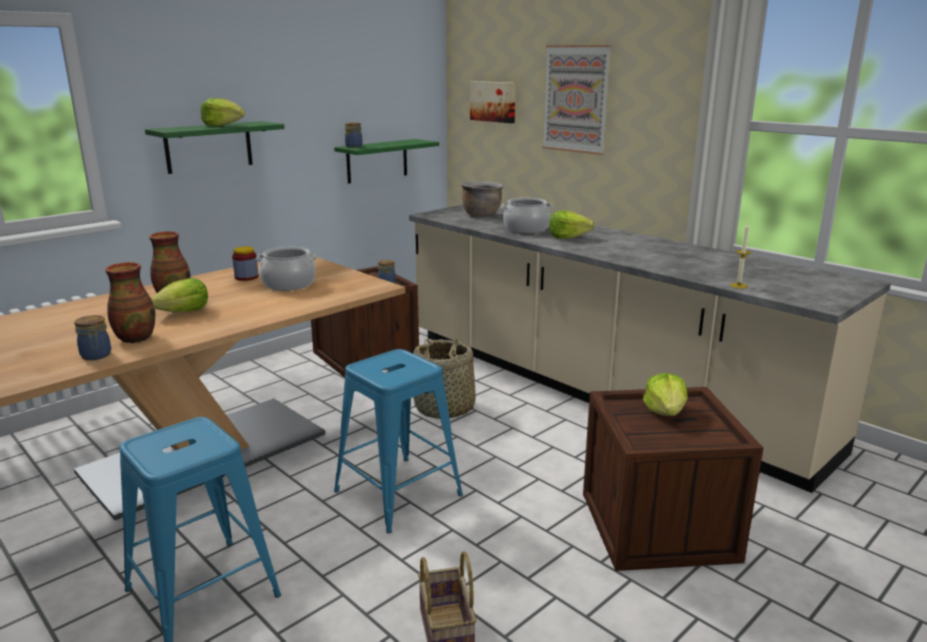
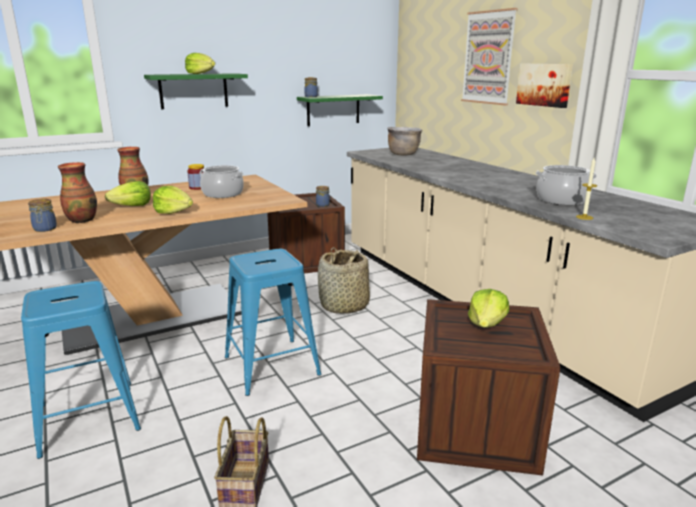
camera: 15 degrees right, 0 degrees up
picture [470,81,516,123] -> picture moved to [516,64,573,108]
cooking pot [501,198,553,233] -> cooking pot moved to [535,165,597,205]
lettuce [549,210,594,239] -> lettuce moved to [153,186,193,214]

